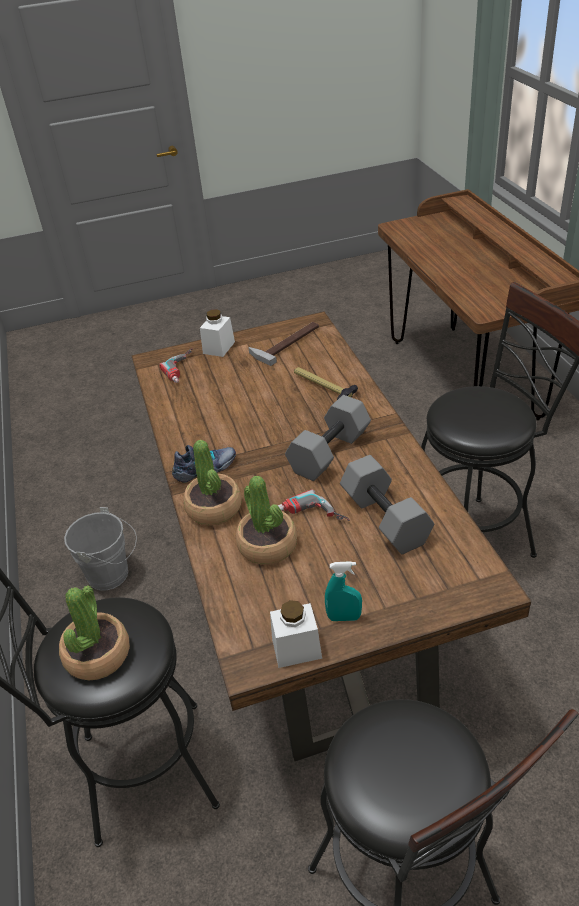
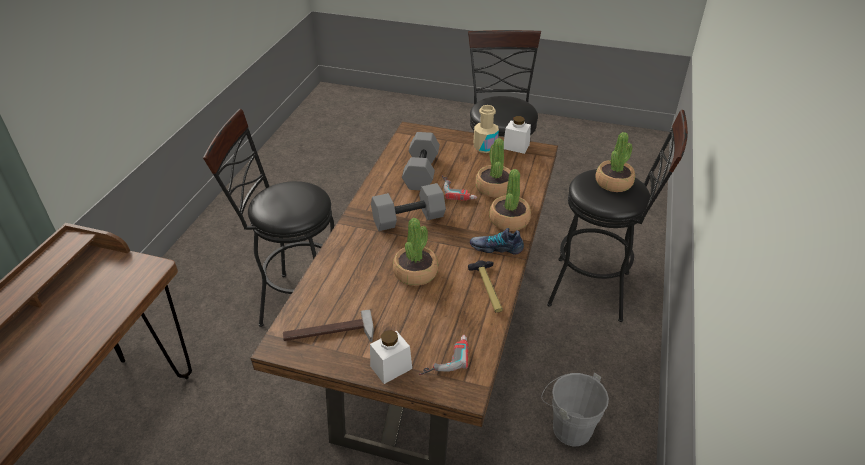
camera: 150 degrees left, 0 degrees up
hammer [294,367,358,400] -> hammer moved to [468,260,503,313]
turquoise spray bottle [325,561,362,621] -> beige bottle [474,105,499,153]
none -> potted plant [393,218,438,286]

